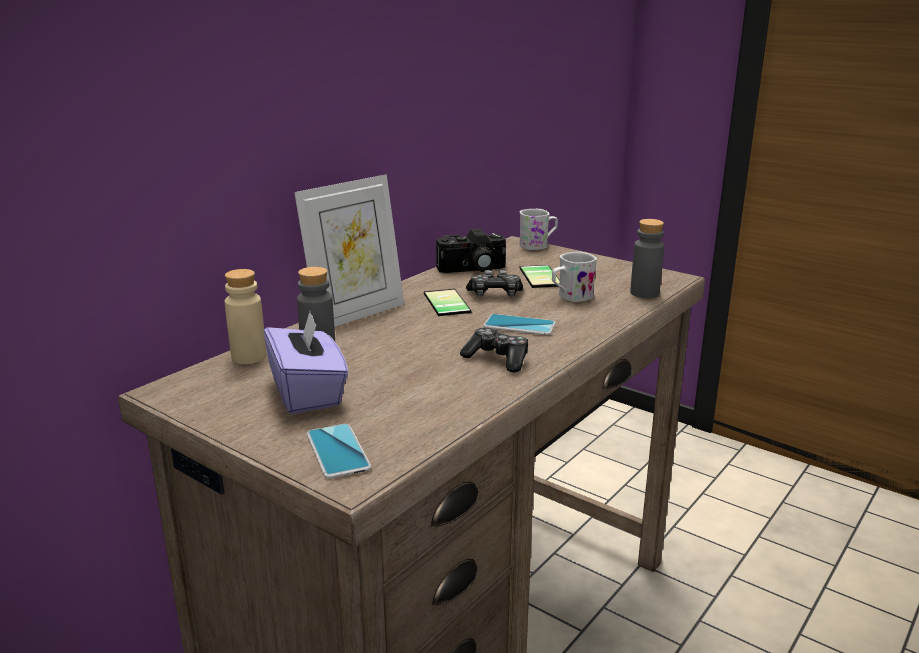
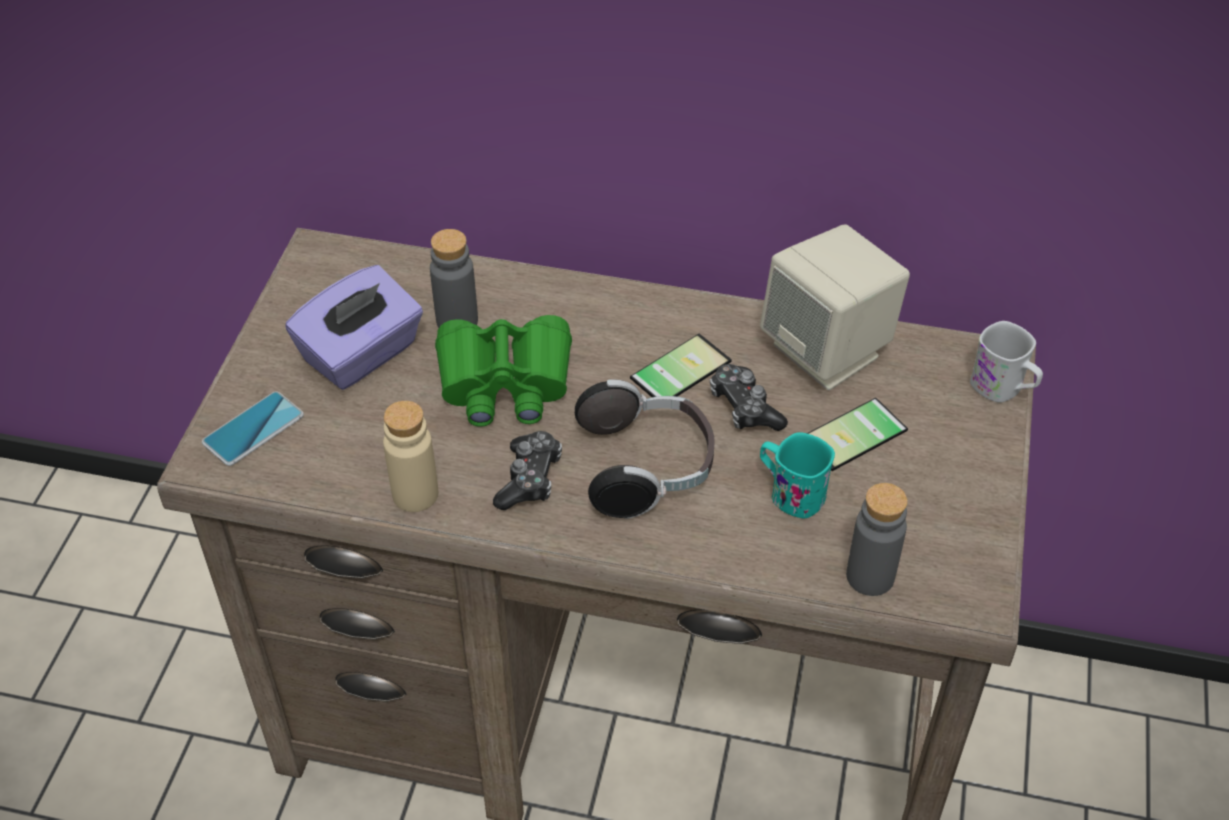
camera: 65 degrees right, 25 degrees up
beige bottle [225,269,266,364] -> beige bottle moved to [383,401,438,512]
picture frame [294,174,404,327] -> none
camera [436,229,506,273] -> beige speaker [760,224,910,390]
phone [484,314,556,335] -> headphones [575,379,714,519]
white mug [552,252,597,302] -> turquoise mug [760,432,835,518]
none -> green binoculars [435,315,572,427]

